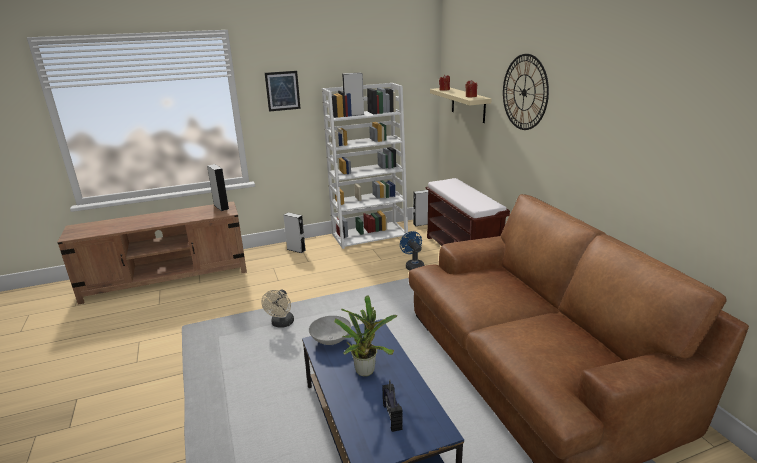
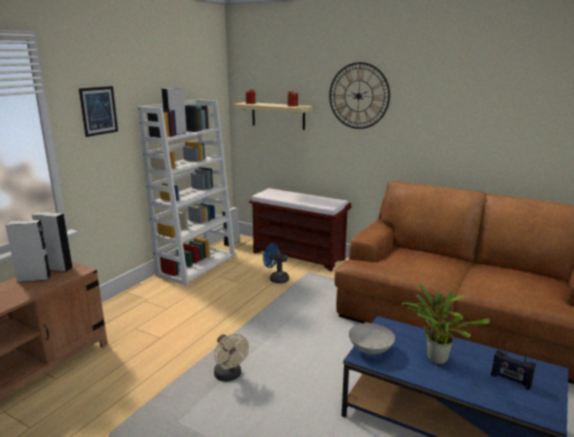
camera: 40 degrees left, 5 degrees down
grey speaker [283,213,306,253] -> grey speaker moved to [5,219,51,283]

